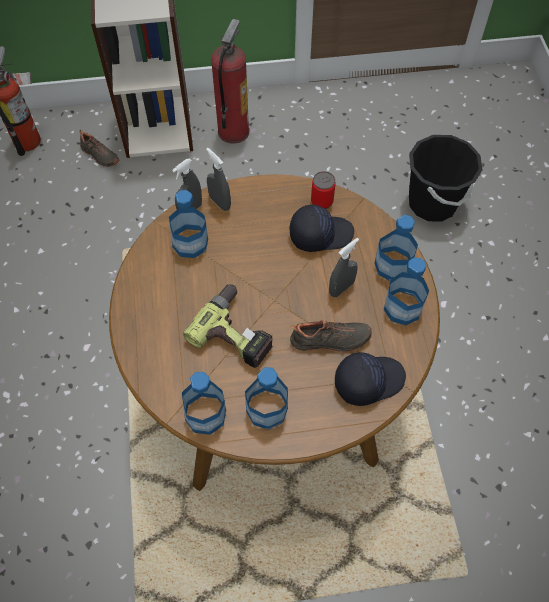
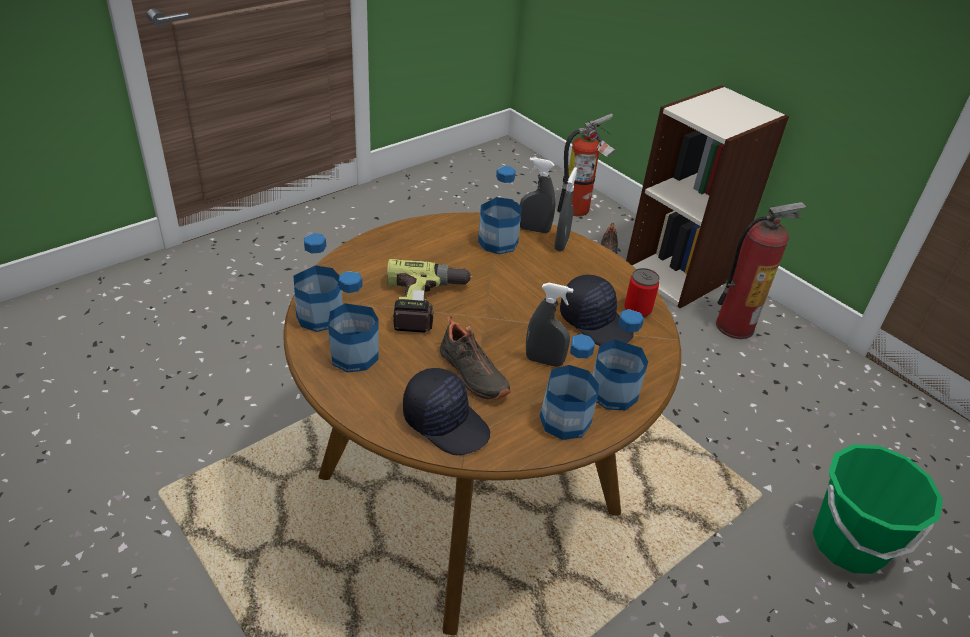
camera: 55 degrees right, 20 degrees down
black bucket [409,135,483,222] -> green bucket [812,444,943,574]

